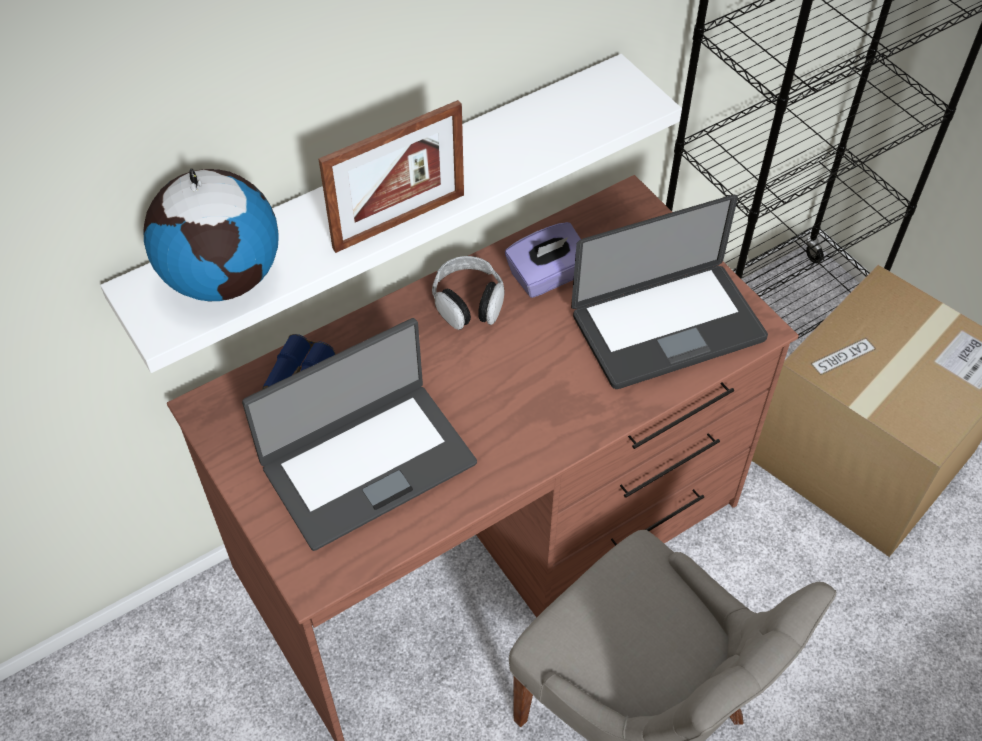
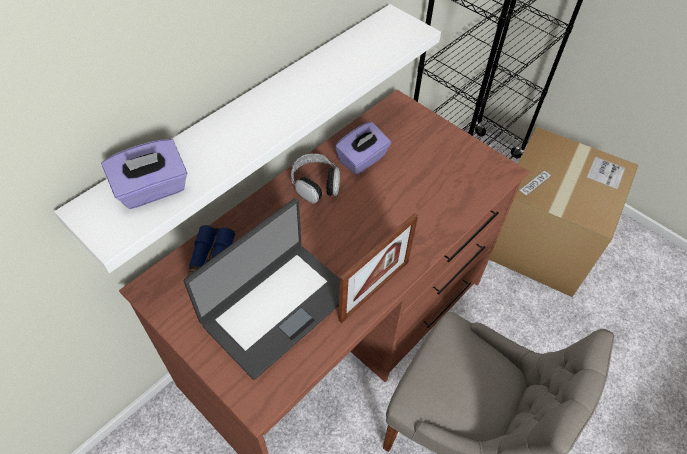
camera: 15 degrees left, 0 degrees up
globe [144,168,279,301] -> purple tissue box [101,139,187,209]
picture frame [319,100,464,253] -> picture frame moved to [338,213,418,323]
laptop [571,195,768,389] -> none

